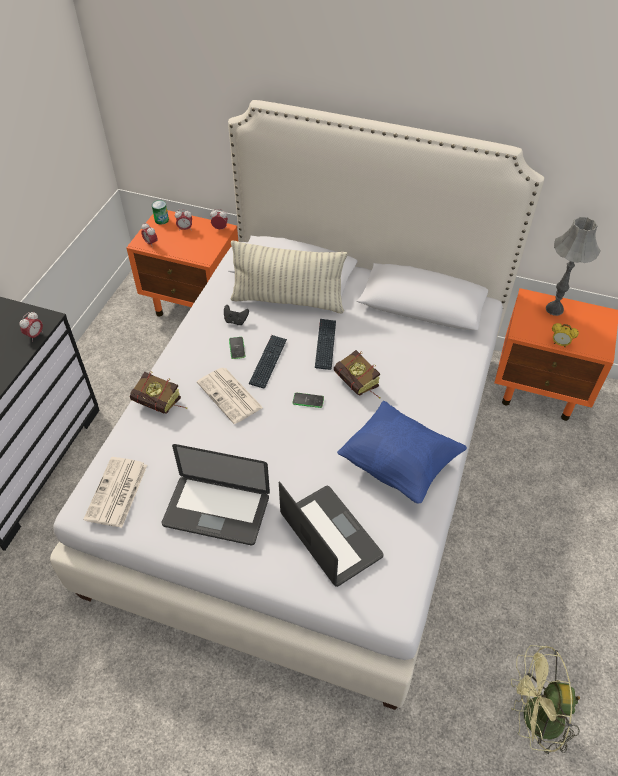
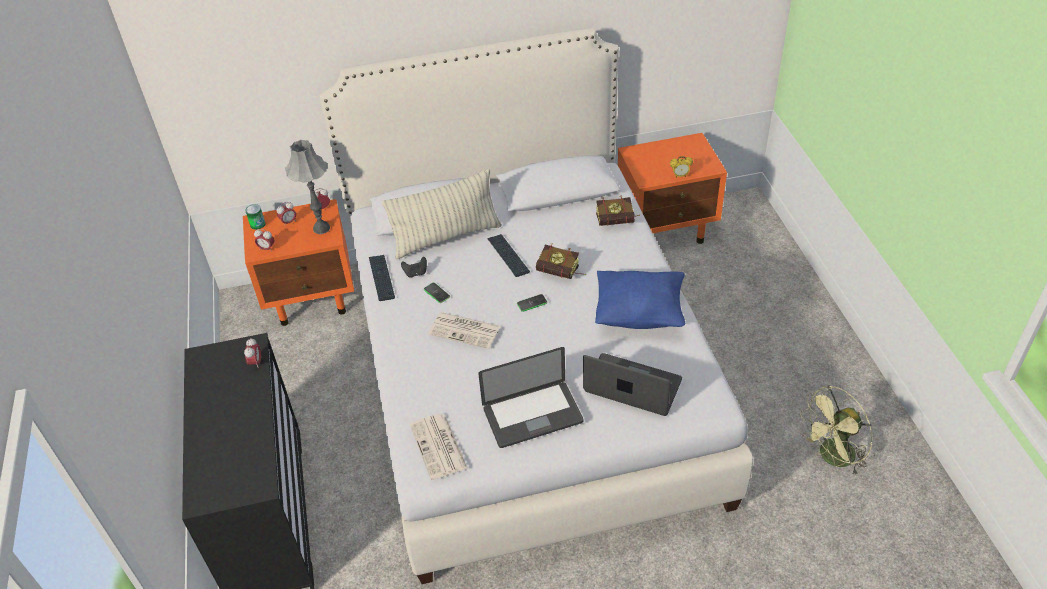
camera: 30 degrees left, 5 degrees down
book [130,371,187,414] -> book moved to [596,197,640,226]
keyboard [249,335,287,388] -> keyboard moved to [369,255,395,301]
grey table lamp [546,217,601,316] -> grey table lamp moved to [285,140,330,234]

